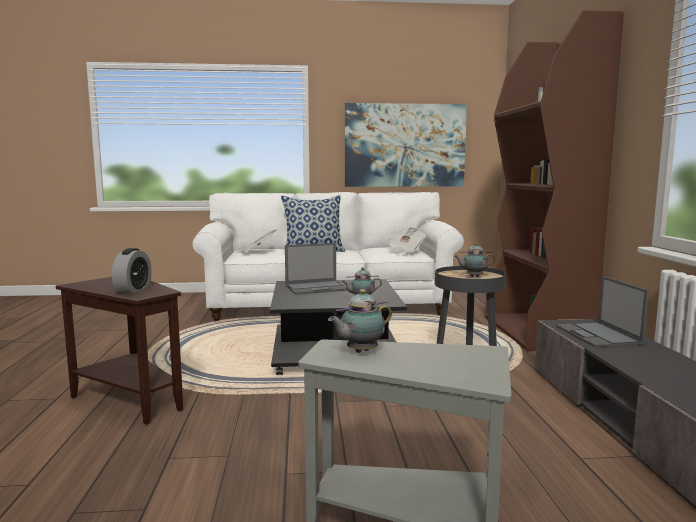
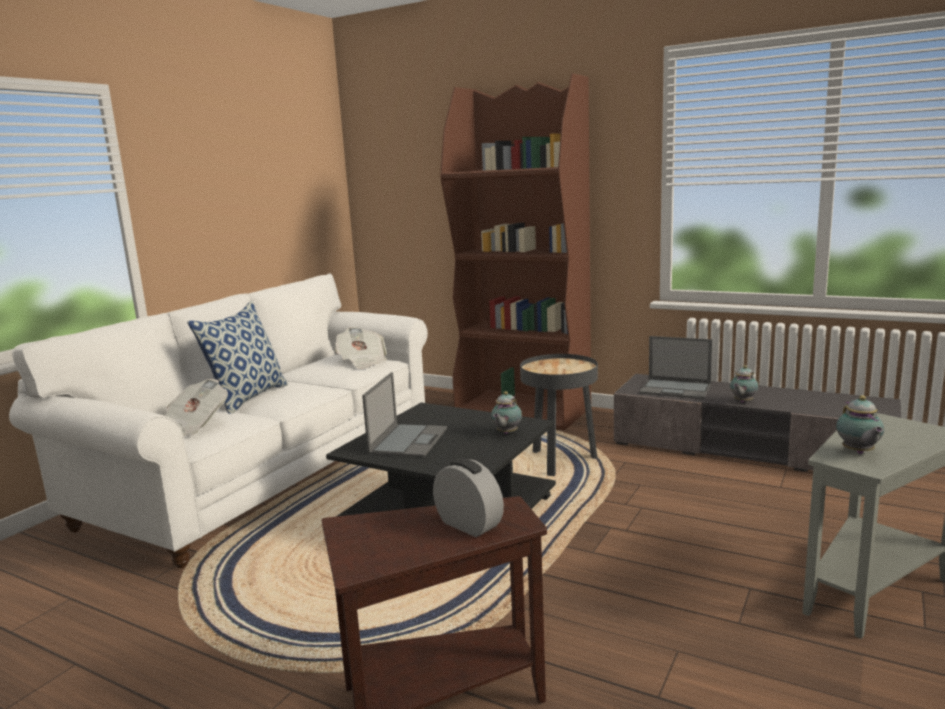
camera: 55 degrees left, 5 degrees up
picture [345,103,467,187] -> none
teapot [454,243,495,277] -> teapot moved to [730,365,759,403]

